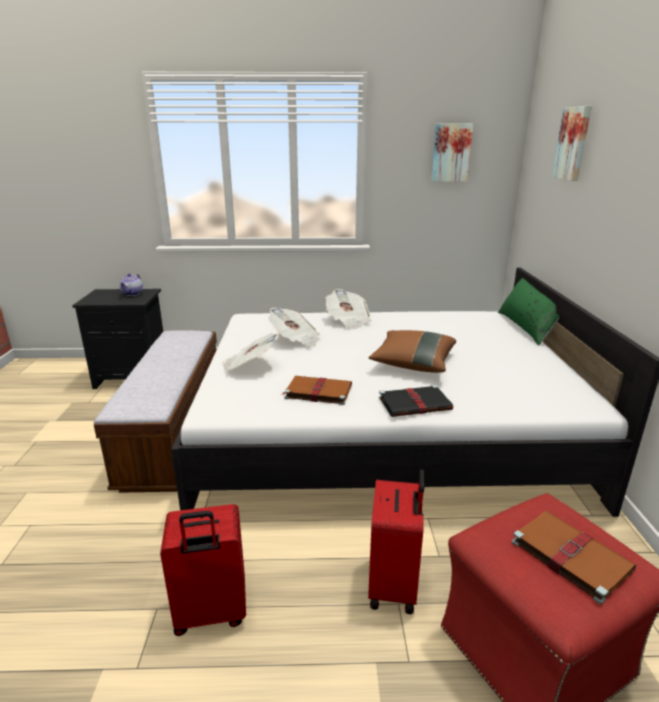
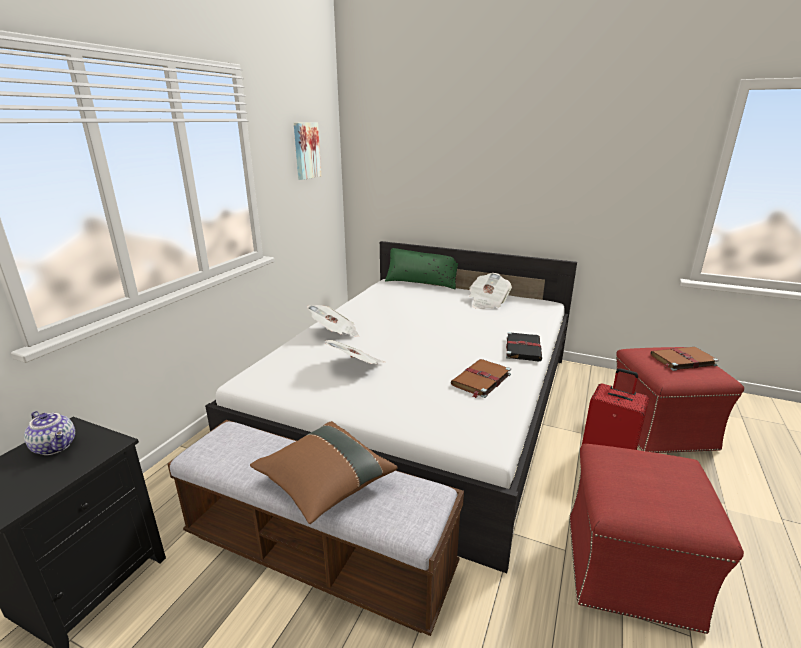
camera: 65 degrees left, 0 degrees up
red suitcase [160,504,246,636] -> red ottoman [569,444,744,634]
newspaper [222,333,278,373] -> newspaper moved to [469,273,512,309]
brown pillow [368,330,456,373] -> brown pillow moved to [250,421,397,524]
picture [552,106,592,181] -> none

